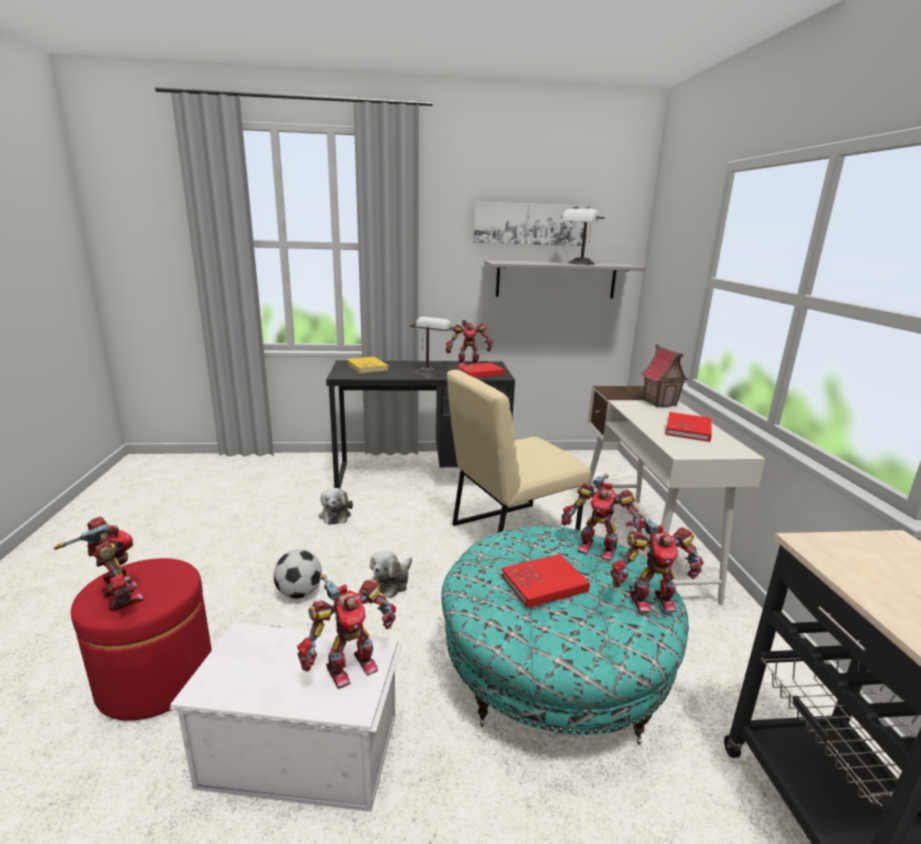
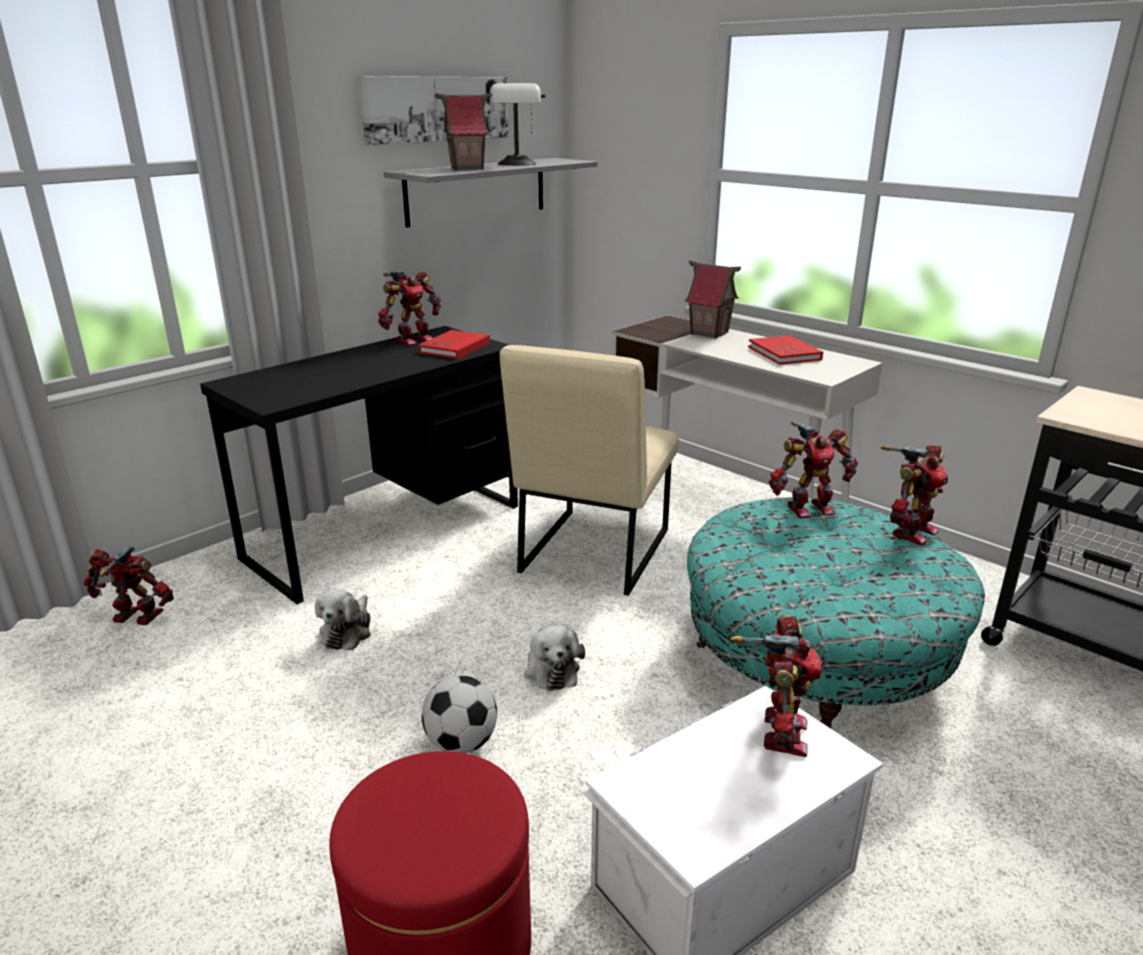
camera: 40 degrees left, 5 degrees up
toy robot [54,516,143,611] -> toy robot moved to [83,546,174,625]
plush toy [319,488,353,525] -> plush toy turned 60 degrees clockwise [315,589,371,650]
yellow book [346,357,388,374] -> none
table lamp [409,317,454,378] -> none
red book [501,554,590,608] -> none
none -> toy house [435,93,492,170]

